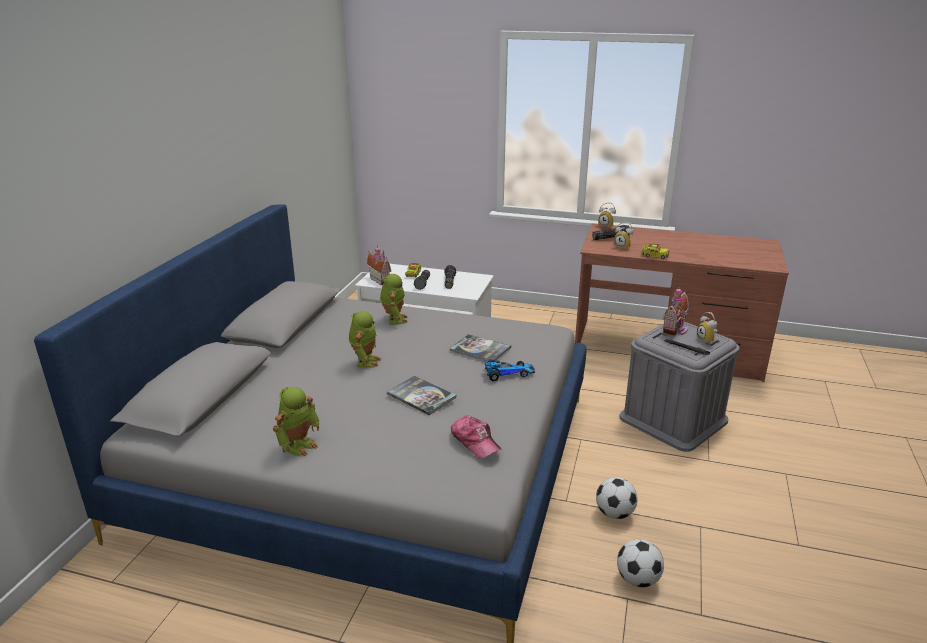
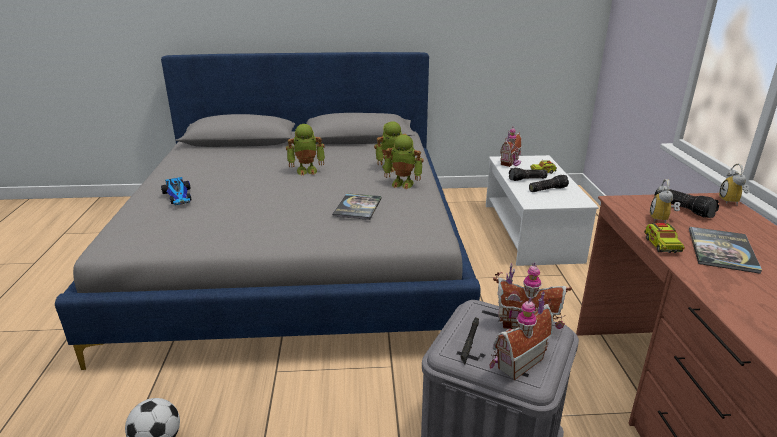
camera: 70 degrees right, 0 degrees up
toy robot [273,387,320,456] -> toy robot moved to [384,135,424,189]
book [387,376,456,415] -> book moved to [689,227,762,274]
cap [451,415,502,458] -> none
toy car [484,359,535,381] -> toy car moved to [161,177,192,205]
football [596,477,638,519] -> none
alarm clock [697,312,717,344] -> toy house [489,292,553,380]

